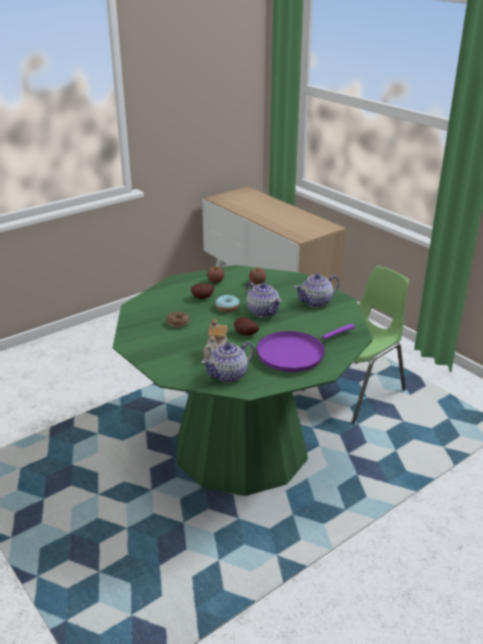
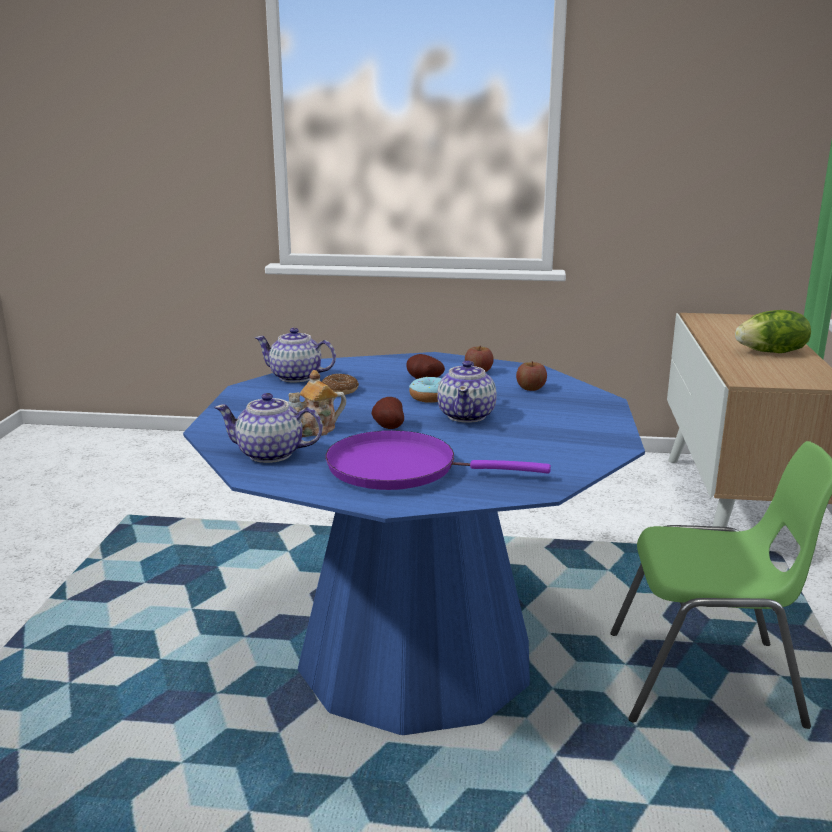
camera: 45 degrees right, 10 degrees down
green dining table [113,265,373,496] -> blue dining table [183,352,645,735]
teapot [295,274,339,307] -> teapot moved to [255,328,336,383]
none -> lettuce [735,310,811,353]

